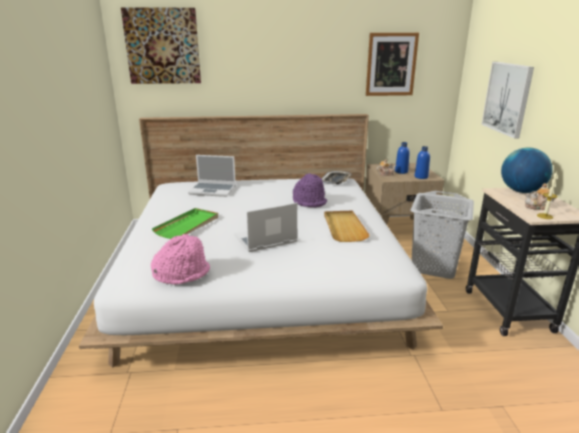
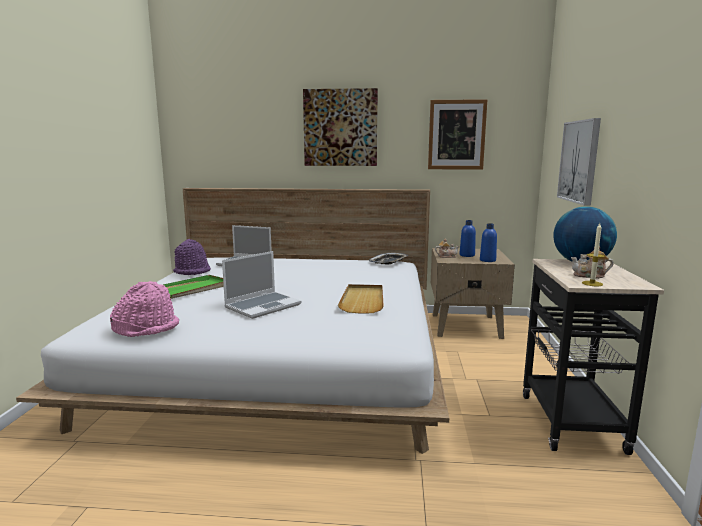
camera: 10 degrees right, 10 degrees down
picture [121,7,201,84] -> picture moved to [303,88,378,166]
laptop [234,202,297,252] -> laptop turned 150 degrees clockwise [222,251,301,319]
purple hat [293,173,327,207] -> purple hat moved to [173,239,211,275]
grey laundry basket [410,191,474,279] -> none

